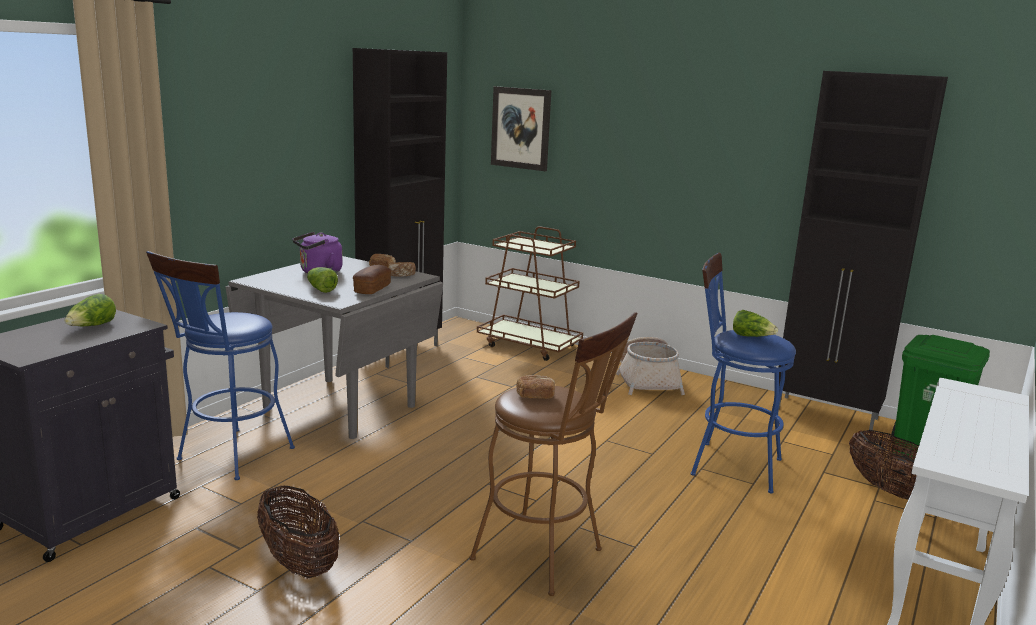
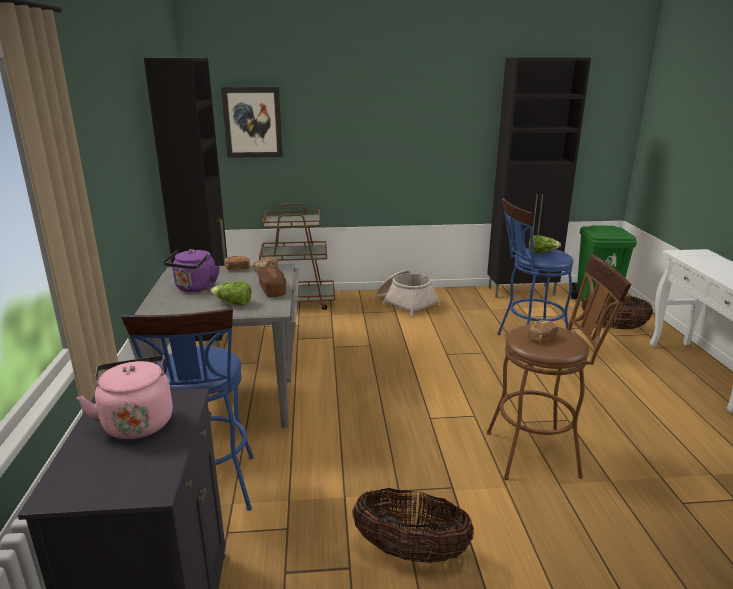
camera: 35 degrees left, 5 degrees up
lettuce [65,294,116,326] -> pink kettle [77,355,173,439]

